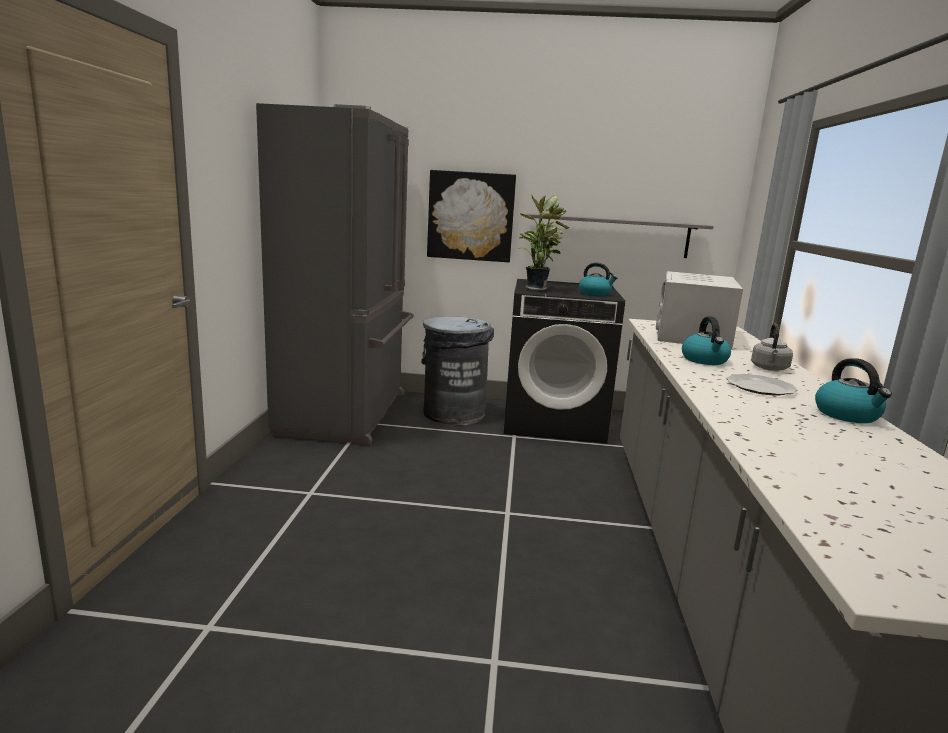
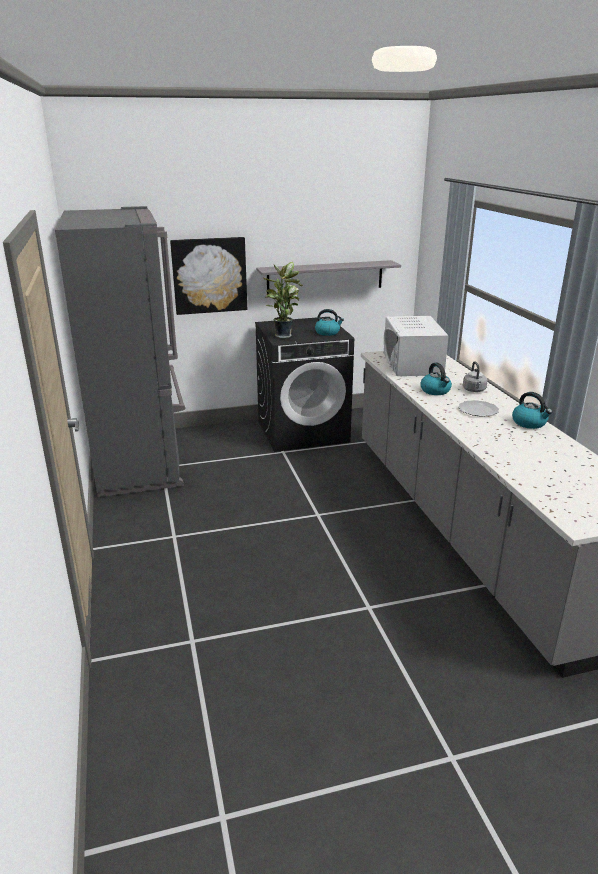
camera: 20 degrees left, 10 degrees up
grey trash can [421,316,494,425] -> none

